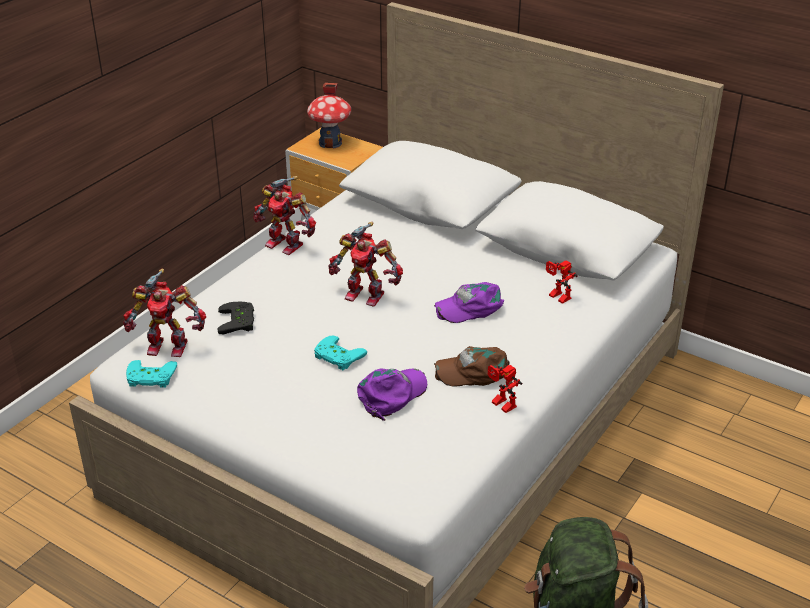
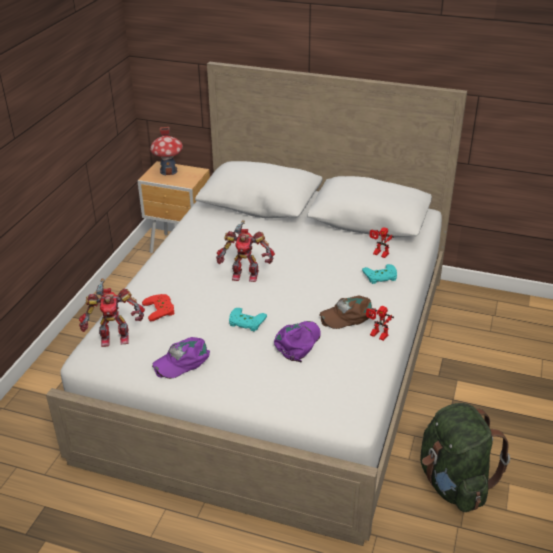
camera: 15 degrees left, 0 degrees up
turquoise game controller [126,360,177,388] -> turquoise game controller moved to [362,264,397,284]
black game controller [217,302,254,334] -> red game controller [142,294,175,322]
toy robot [253,176,316,255] -> none
purple cap [434,282,504,323] -> purple cap moved to [152,337,210,379]

